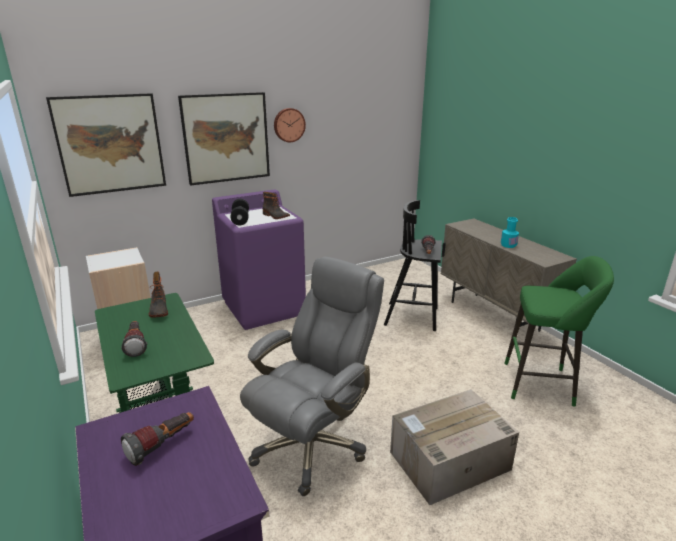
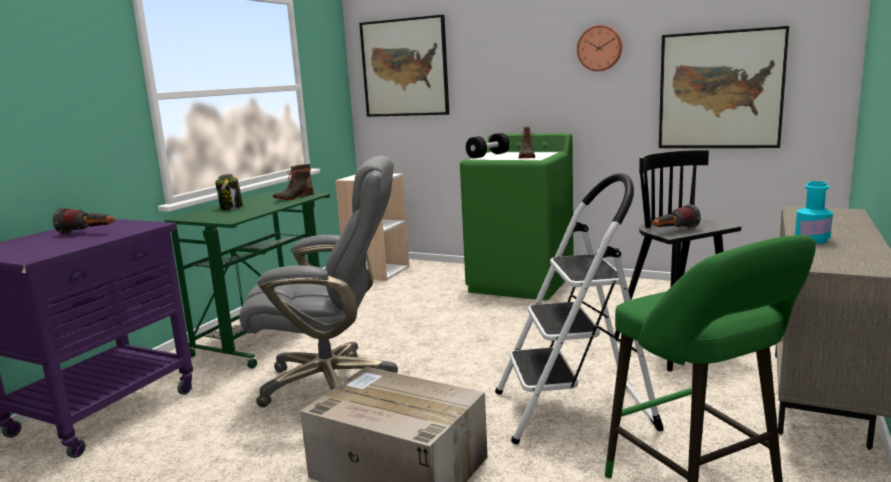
camera: 55 degrees right, 10 degrees down
flashlight [121,321,147,357] -> jar [215,174,243,210]
picture [178,92,270,186] -> picture moved to [659,26,789,148]
purple washing machine [212,189,306,330] -> green washing machine [460,133,574,300]
none -> step ladder [495,173,664,444]

